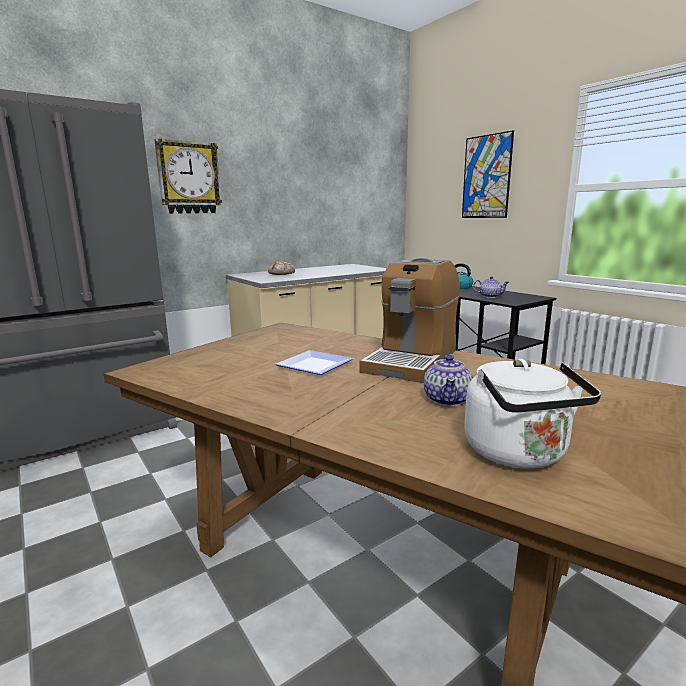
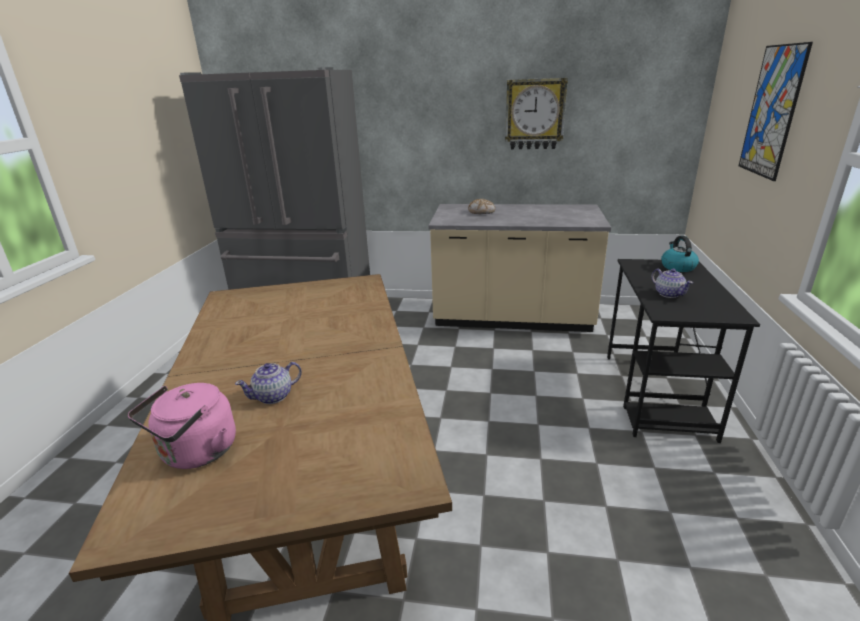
camera: 45 degrees right, 10 degrees up
wall clock [154,138,222,214] -> wall clock moved to [505,78,568,149]
plate [275,350,353,375] -> none
coffee machine [360,258,460,383] -> none
white kettle [464,359,601,469] -> pink kettle [128,383,236,469]

